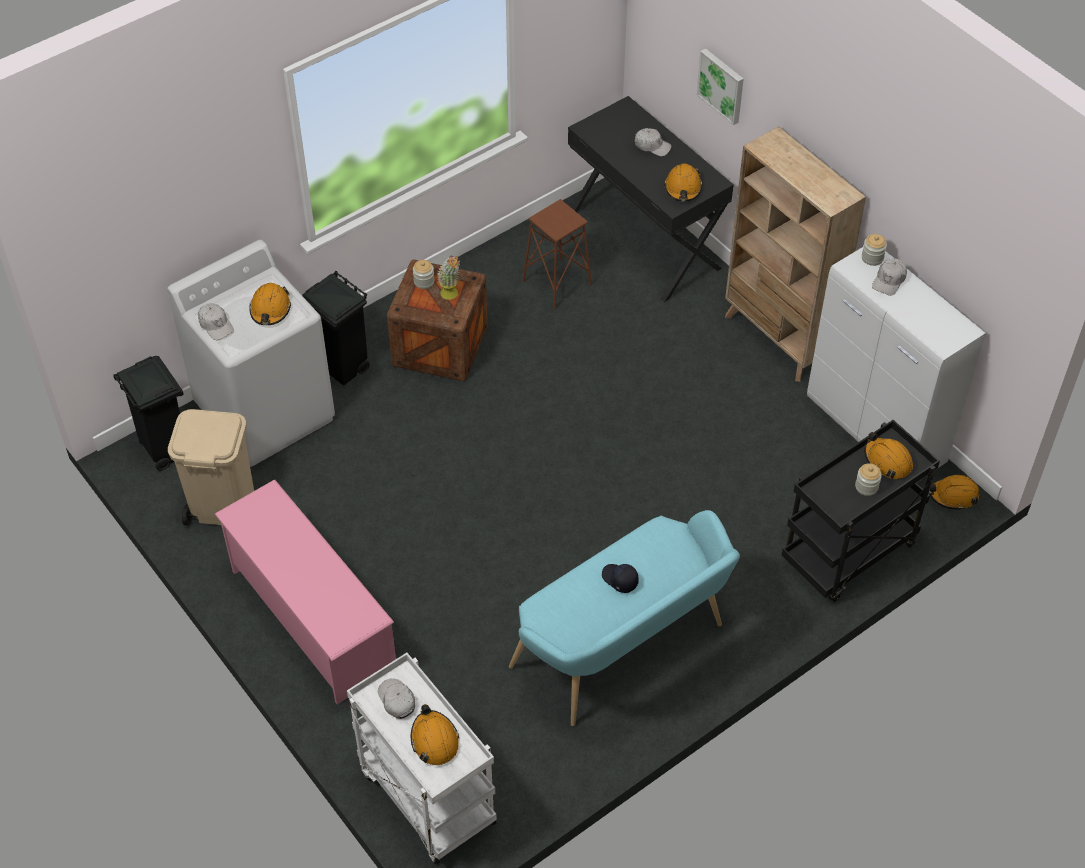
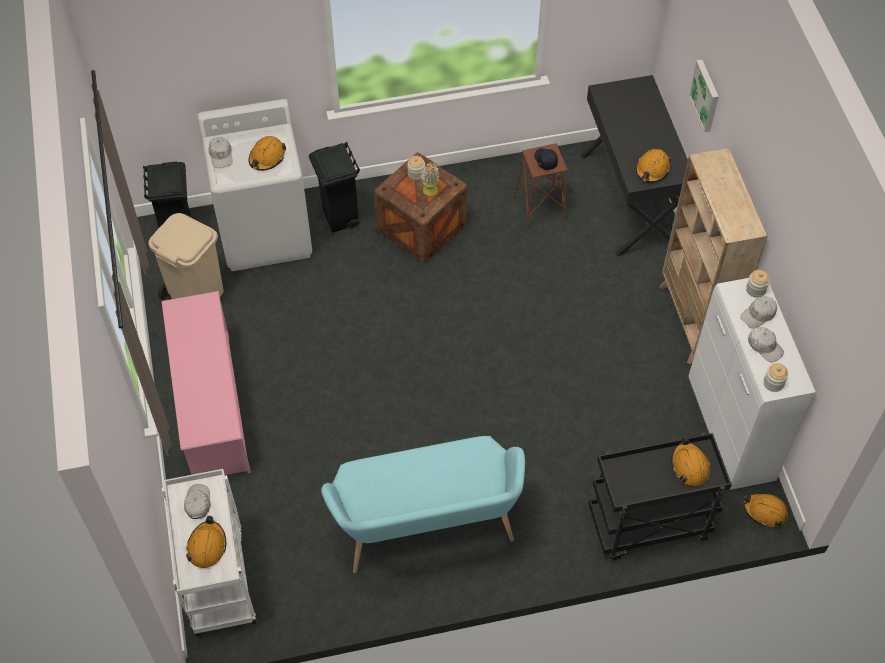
camera: 25 degrees right, 5 degrees up
black cap [602,564,639,593] -> black cap moved to [534,148,558,170]
white cap [635,128,672,156] -> white cap moved to [748,327,784,362]
jar [855,463,882,496] -> jar moved to [763,363,788,392]

